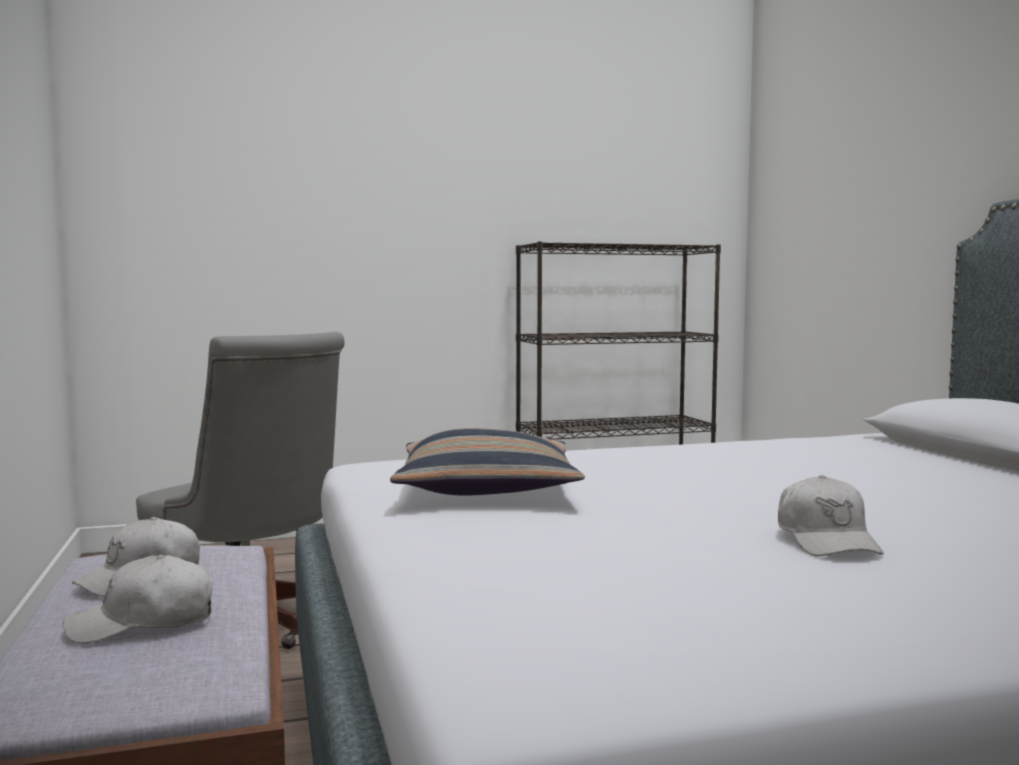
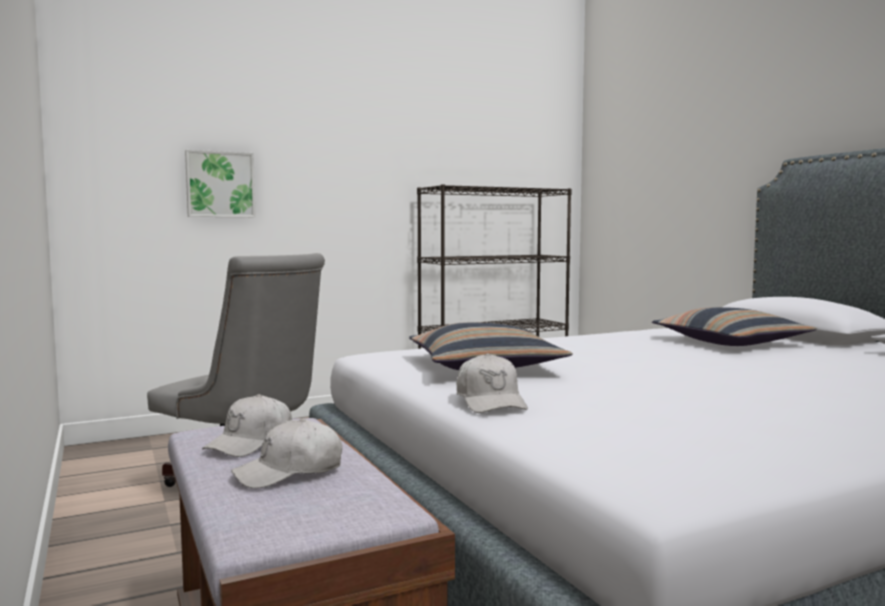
camera: 10 degrees left, 0 degrees up
white cap [778,475,884,556] -> white cap moved to [457,353,528,413]
none -> picture [185,150,256,217]
none -> pillow [652,307,817,346]

